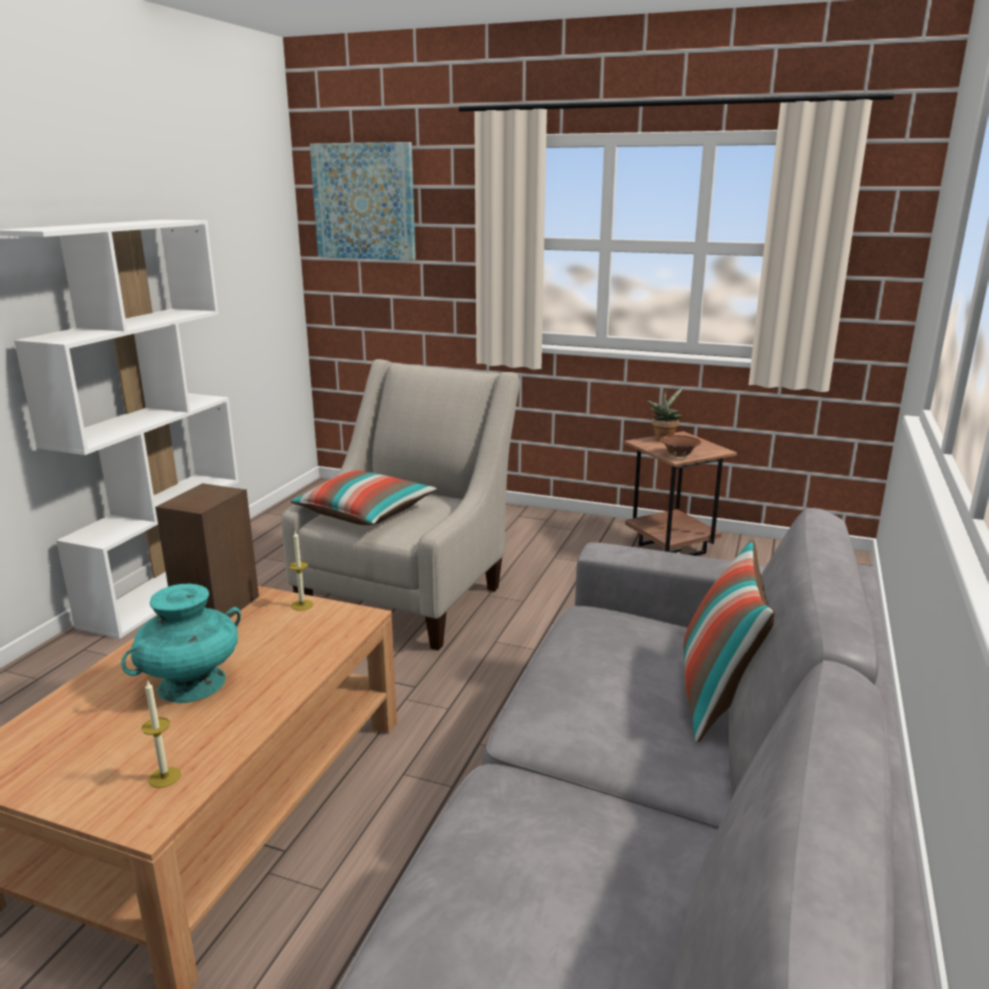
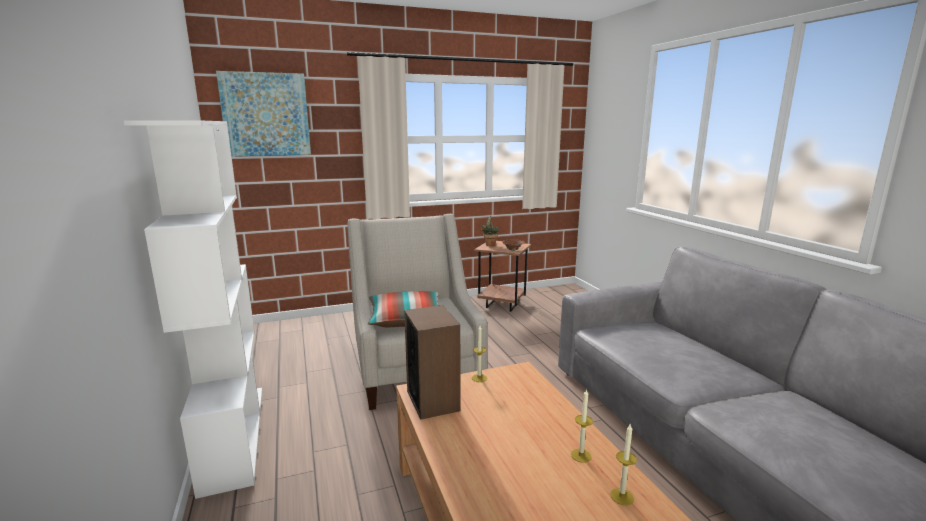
camera: 40 degrees left, 5 degrees down
turquoise vase [121,584,241,703] -> none
pillow [683,540,775,743] -> none
none -> candle [571,389,593,463]

